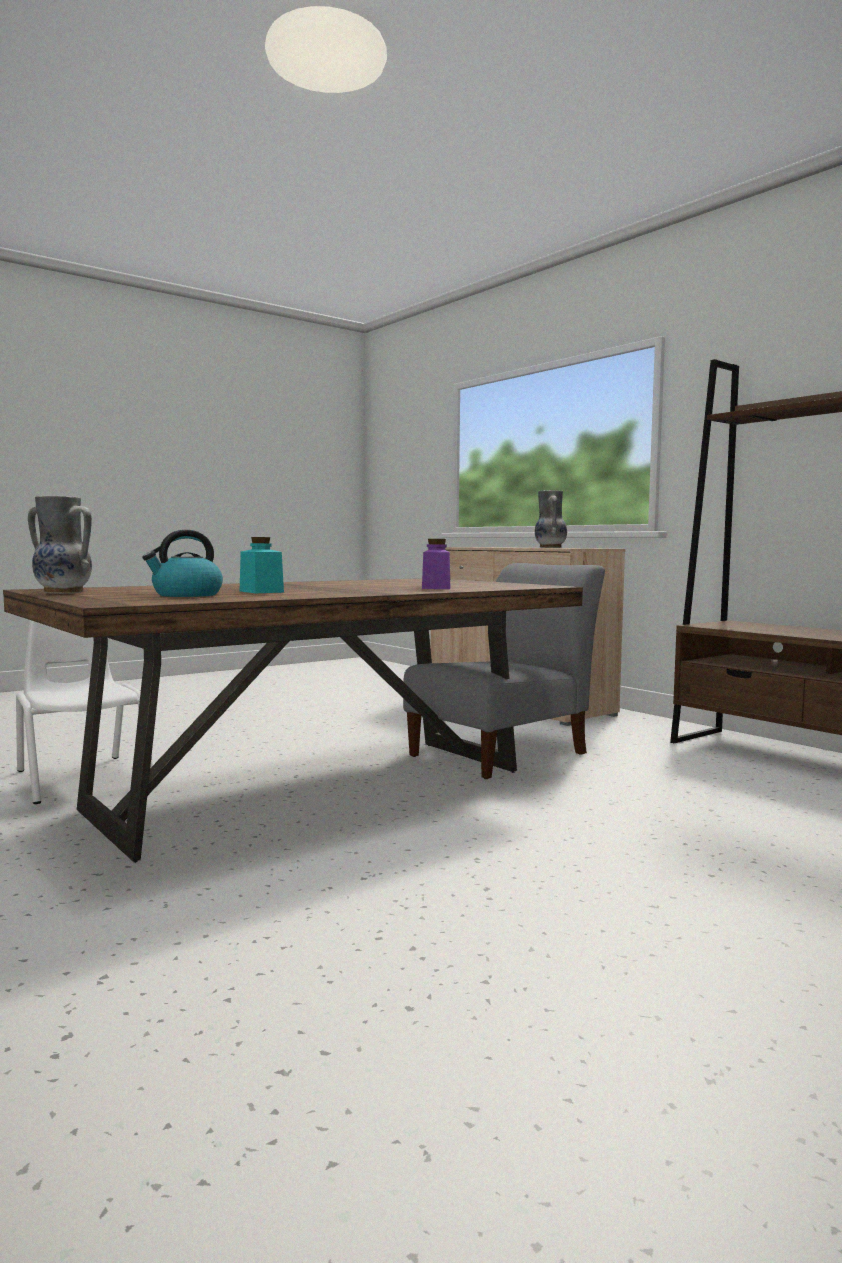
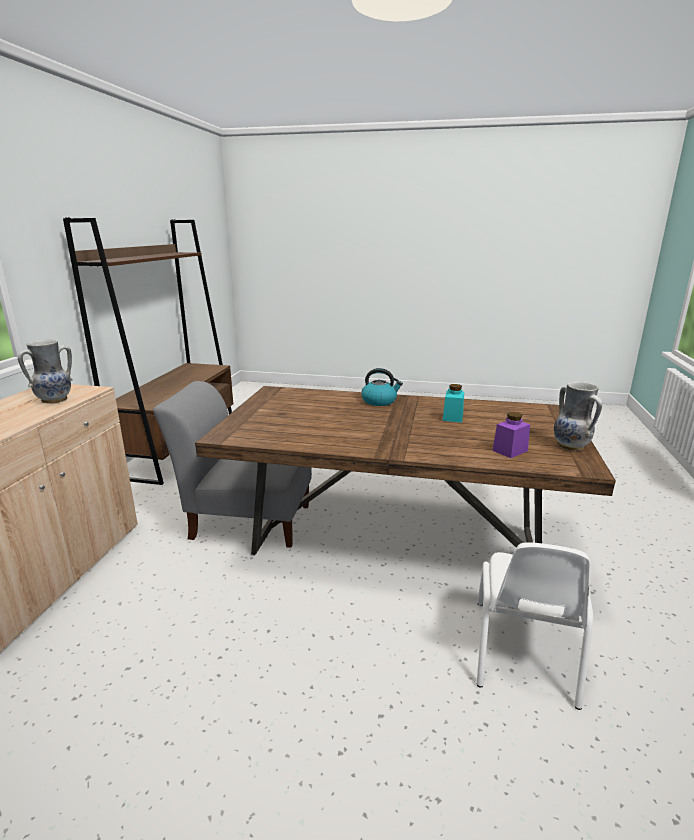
camera: 130 degrees left, 15 degrees up
kettle [143,530,223,597] -> kettle moved to [361,368,403,406]
purple jar [422,539,450,589] -> purple jar moved to [492,412,530,458]

